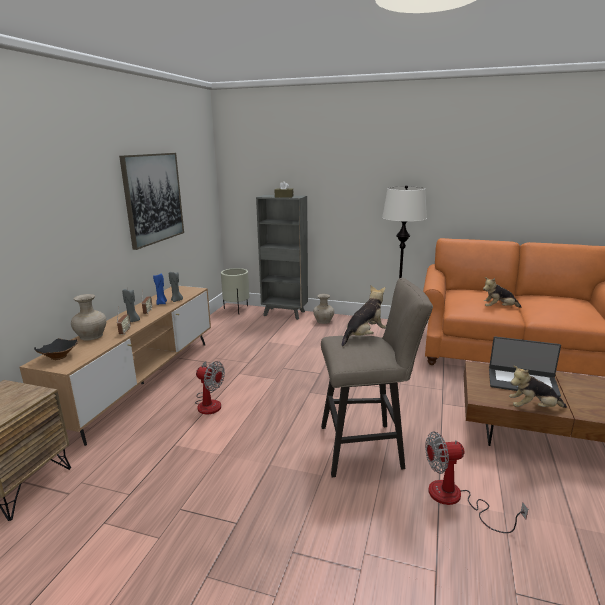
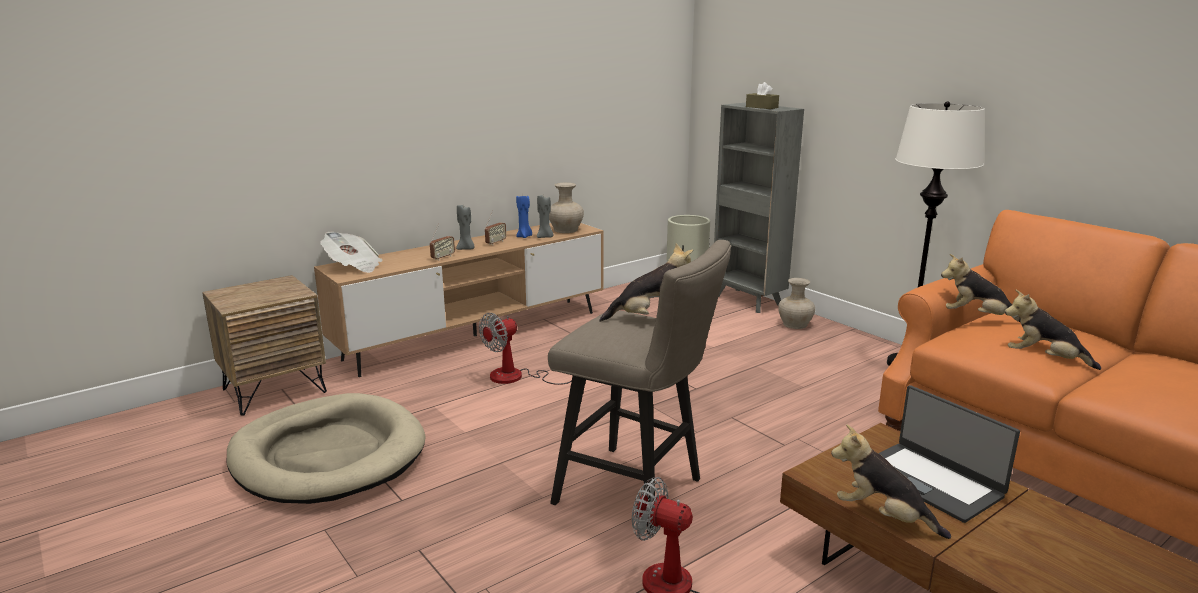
camera: 35 degrees right, 0 degrees up
black bowl [34,338,78,360] -> newspaper [320,231,382,273]
beige vase [71,294,106,340] -> beige vase moved to [549,183,584,233]
picture [119,153,184,250] -> none
fan [195,361,225,414] -> fan turned 75 degrees clockwise [479,313,572,385]
none -> beige dog bed [227,393,426,504]
none -> plush toy [941,254,1021,323]

